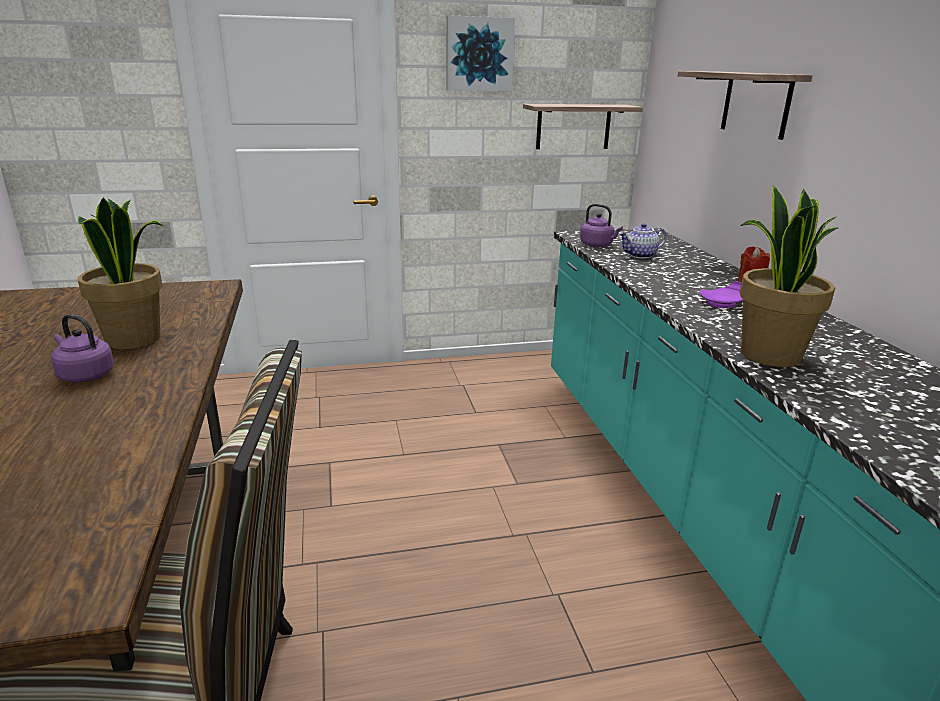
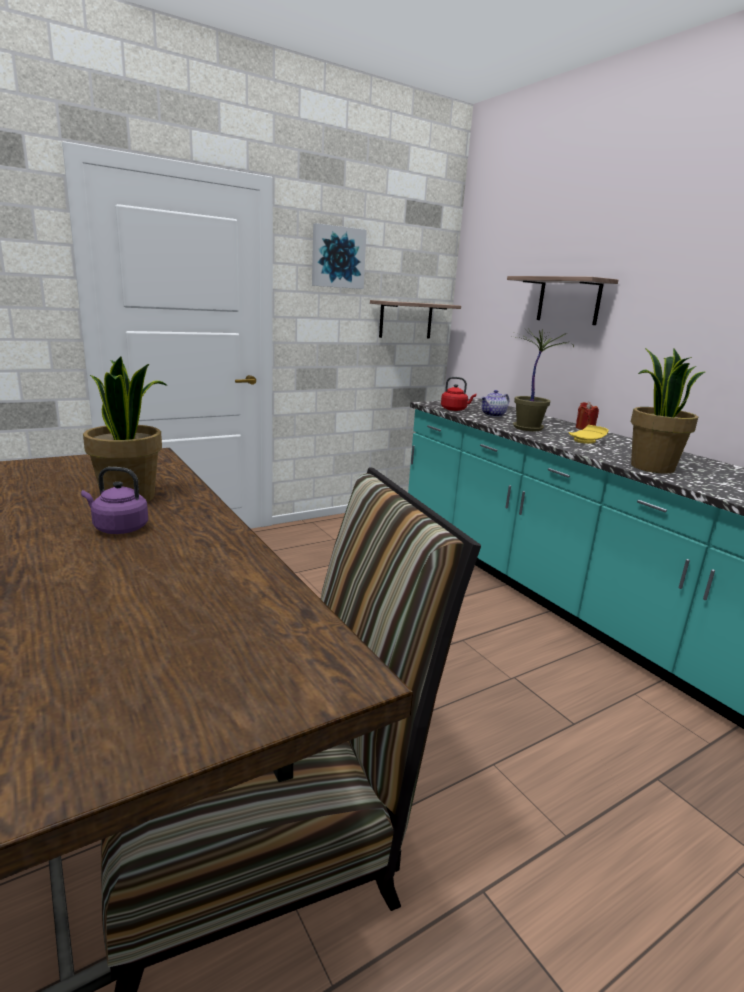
camera: 20 degrees left, 5 degrees down
purple kettle [580,204,623,247] -> red kettle [441,377,476,411]
purple plate [700,281,743,308] -> yellow plate [568,425,608,444]
none -> potted plant [513,328,574,431]

